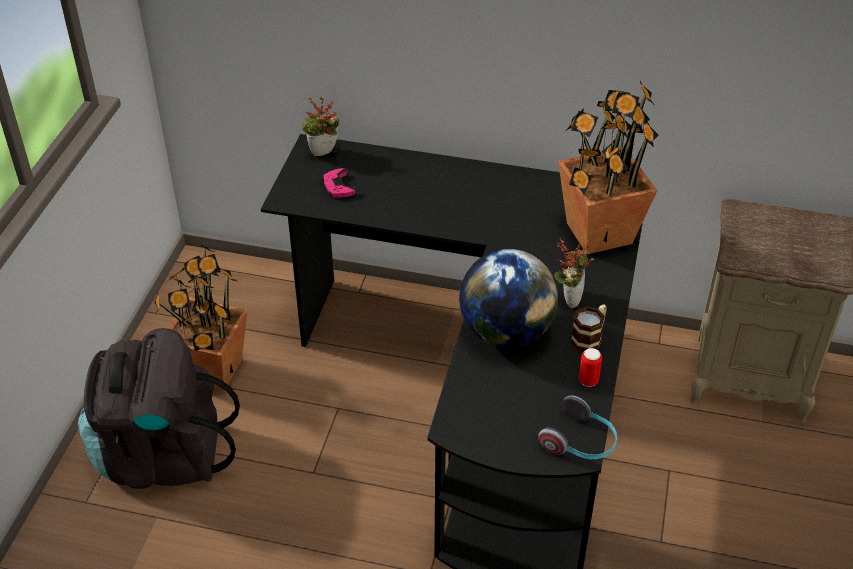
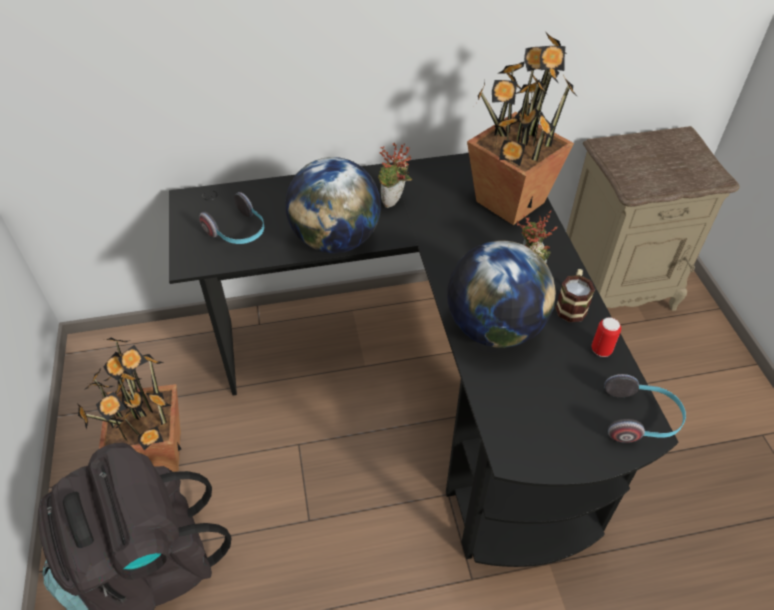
camera: 25 degrees left, 5 degrees up
potted plant [302,97,339,156] -> potted plant moved to [378,143,412,208]
pink game controller [321,168,355,198] -> headphones [199,192,264,244]
none -> globe [285,157,381,253]

